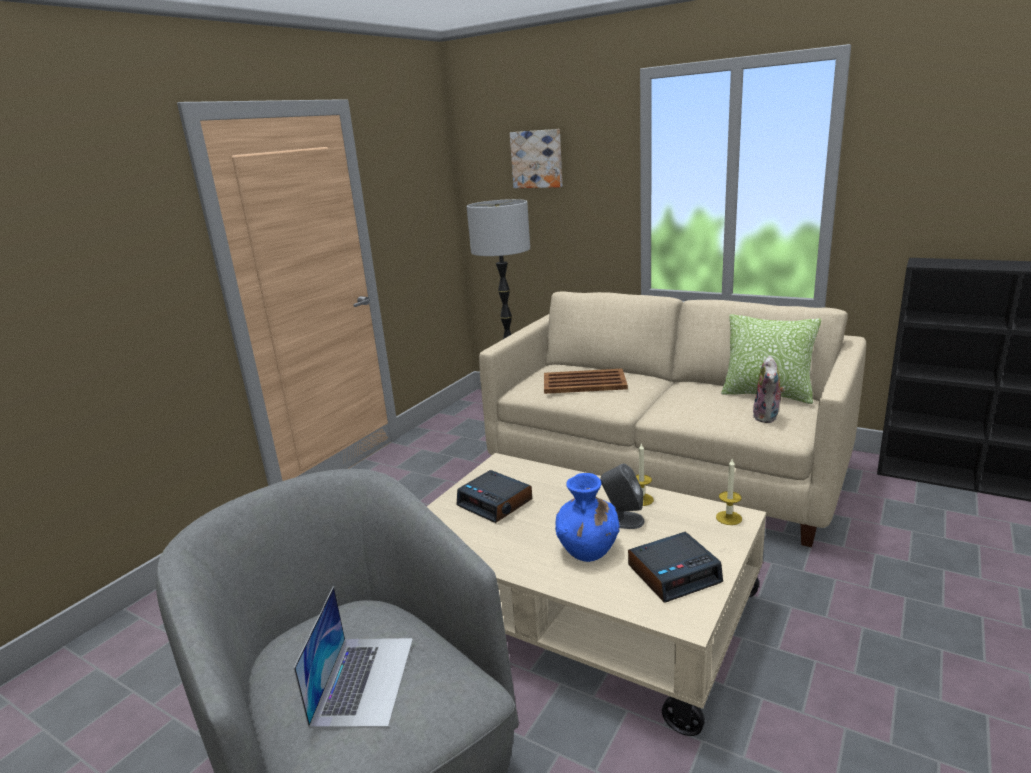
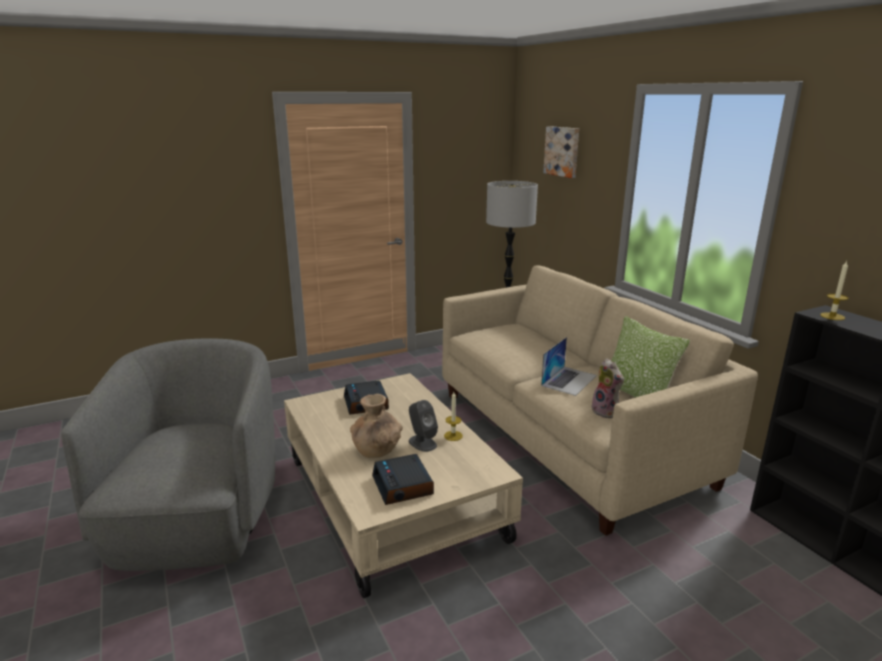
camera: 30 degrees right, 0 degrees up
laptop [294,586,413,728] -> laptop moved to [541,337,597,396]
brown tray [544,369,628,394] -> none
blue vase [555,473,620,562] -> brown vase [350,394,403,458]
alarm clock [628,532,723,603] -> alarm clock turned 60 degrees clockwise [372,454,434,505]
candle [716,459,742,525] -> candle moved to [820,261,848,320]
plush toy [752,356,785,423] -> plush toy turned 75 degrees counterclockwise [588,359,624,418]

